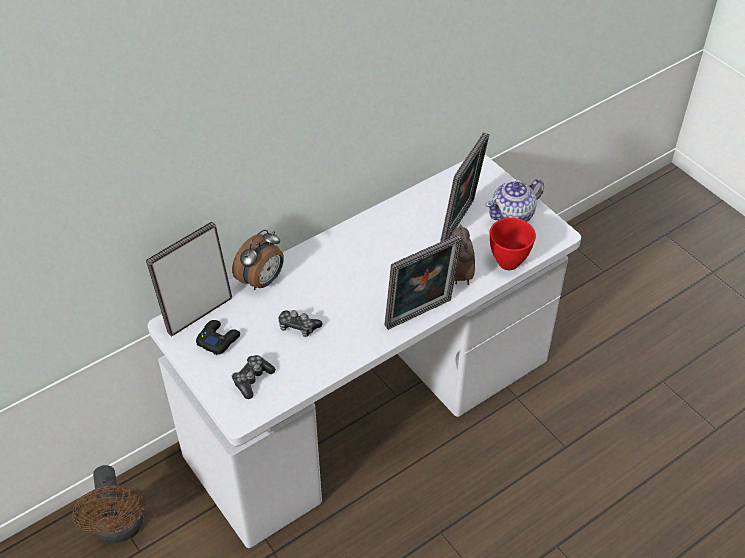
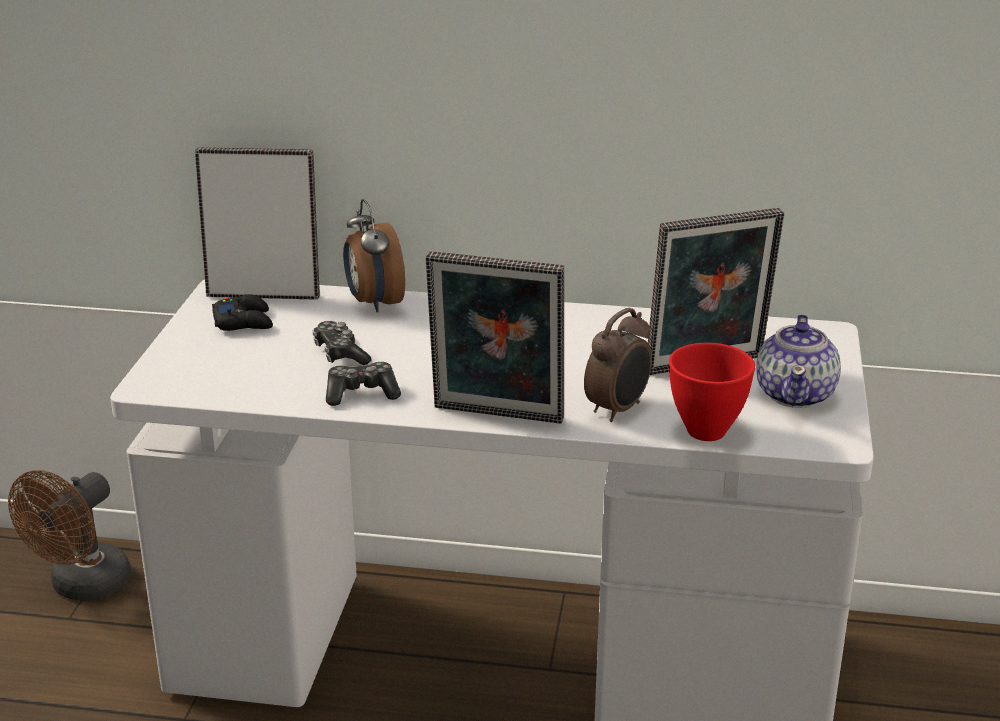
camera: 45 degrees right, 20 degrees down
alarm clock [232,230,284,290] -> alarm clock turned 75 degrees clockwise [343,199,405,312]
game controller [232,355,276,399] -> game controller moved to [326,362,401,406]
teapot [485,179,544,222] -> teapot turned 90 degrees counterclockwise [756,314,841,408]

